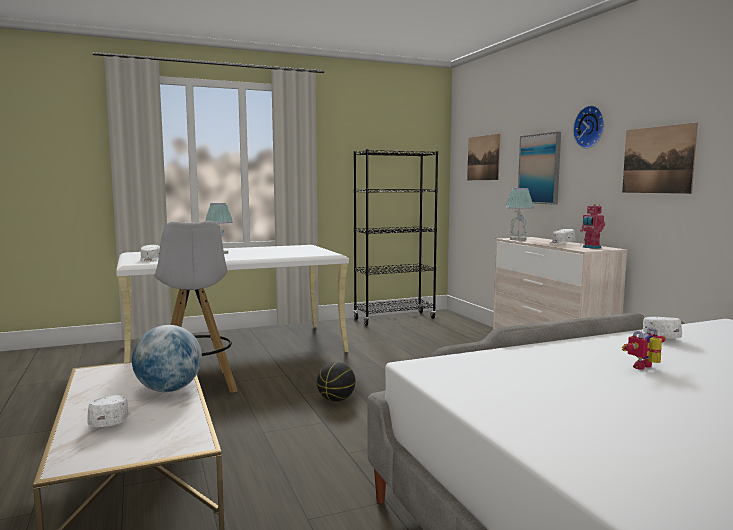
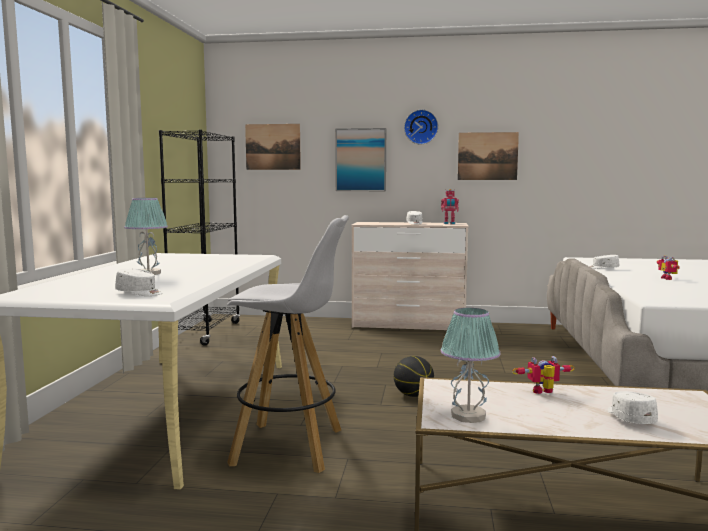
camera: 60 degrees left, 0 degrees up
white cap [87,395,130,427] -> white cap turned 60 degrees clockwise [608,391,658,424]
globe [132,325,202,392] -> toy robot [512,356,575,394]
table lamp [505,188,534,240] -> table lamp moved to [441,308,501,423]

